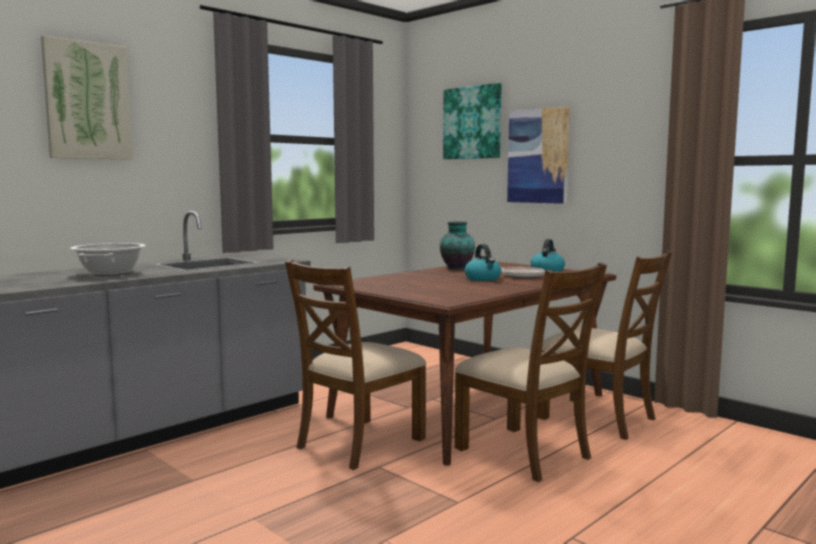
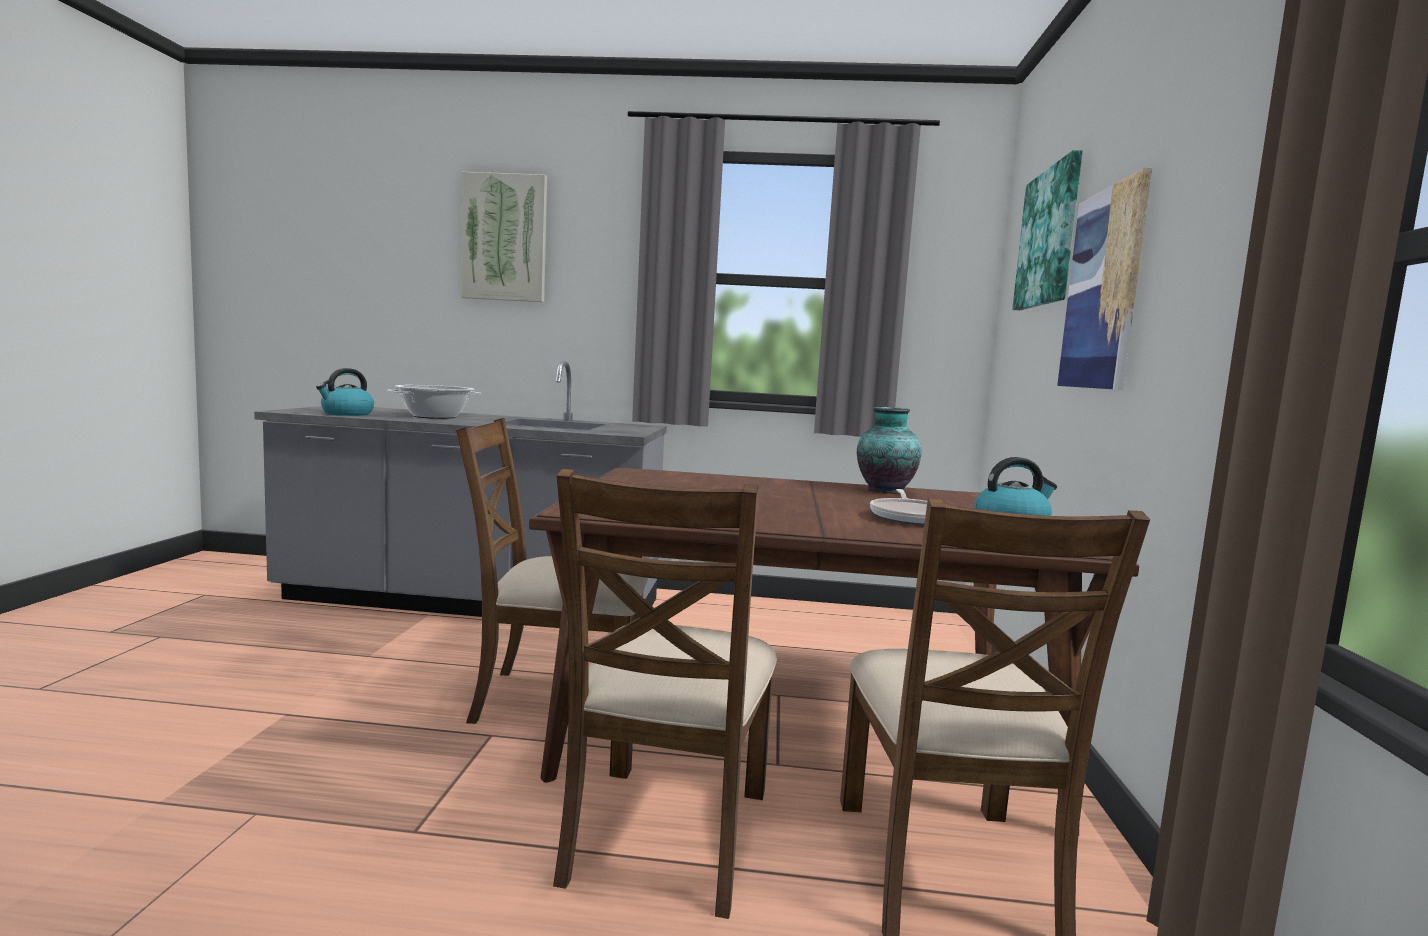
camera: 50 degrees right, 0 degrees up
kettle [465,244,501,281] -> kettle moved to [316,368,374,416]

